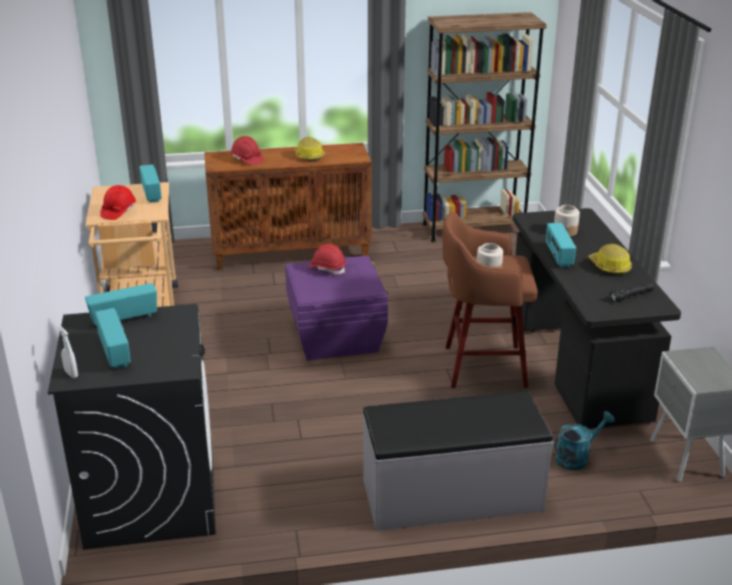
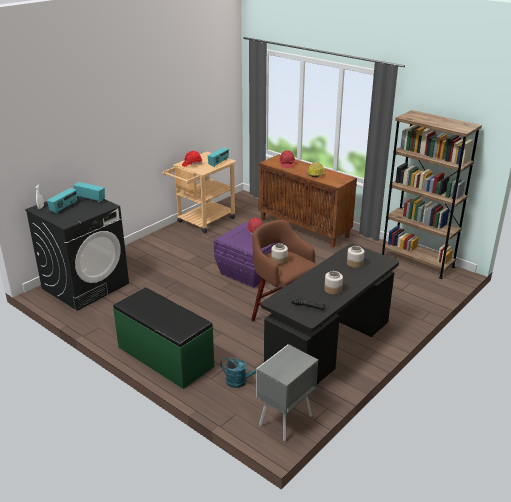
camera: 50 degrees right, 0 degrees up
grey bench [363,391,553,531] -> green bench [113,287,214,389]
radio [546,223,576,268] -> none
hard hat [588,243,632,275] -> jar [324,271,343,295]

